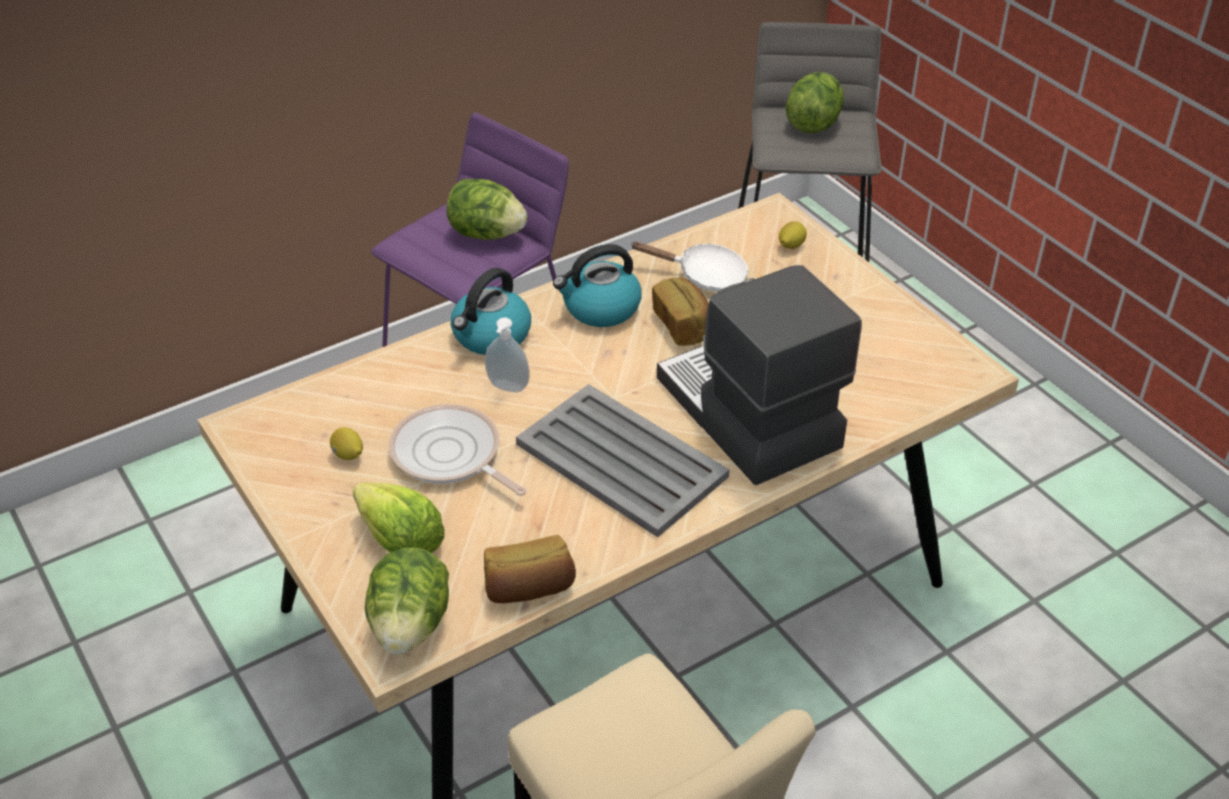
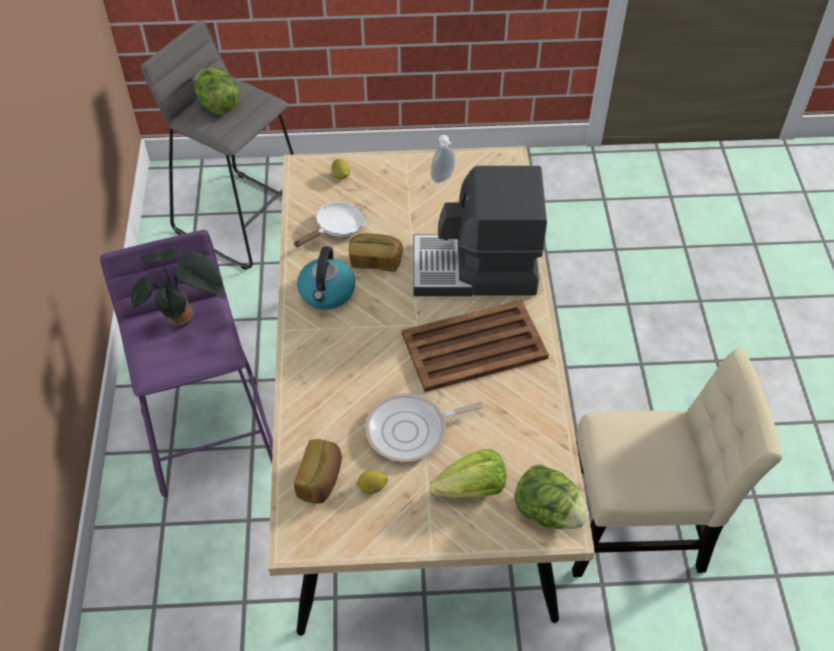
camera: 60 degrees left, 10 degrees up
lettuce [447,179,527,240] -> potted plant [131,248,224,328]
kettle [451,268,531,355] -> none
bread [484,535,576,603] -> bread moved to [294,439,342,503]
soap dispenser [485,317,530,392] -> soap dispenser moved to [431,135,455,183]
grey tray [516,384,729,537] -> brown tray [402,299,549,392]

